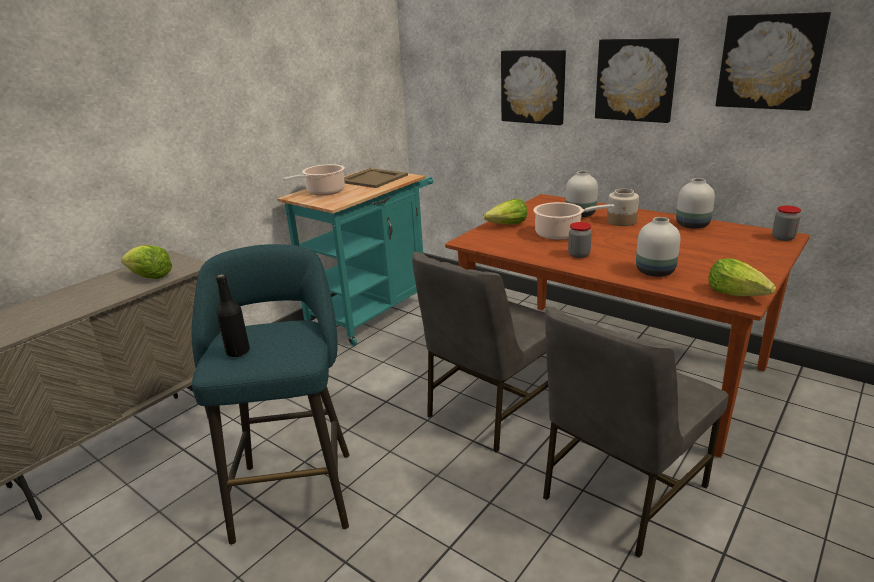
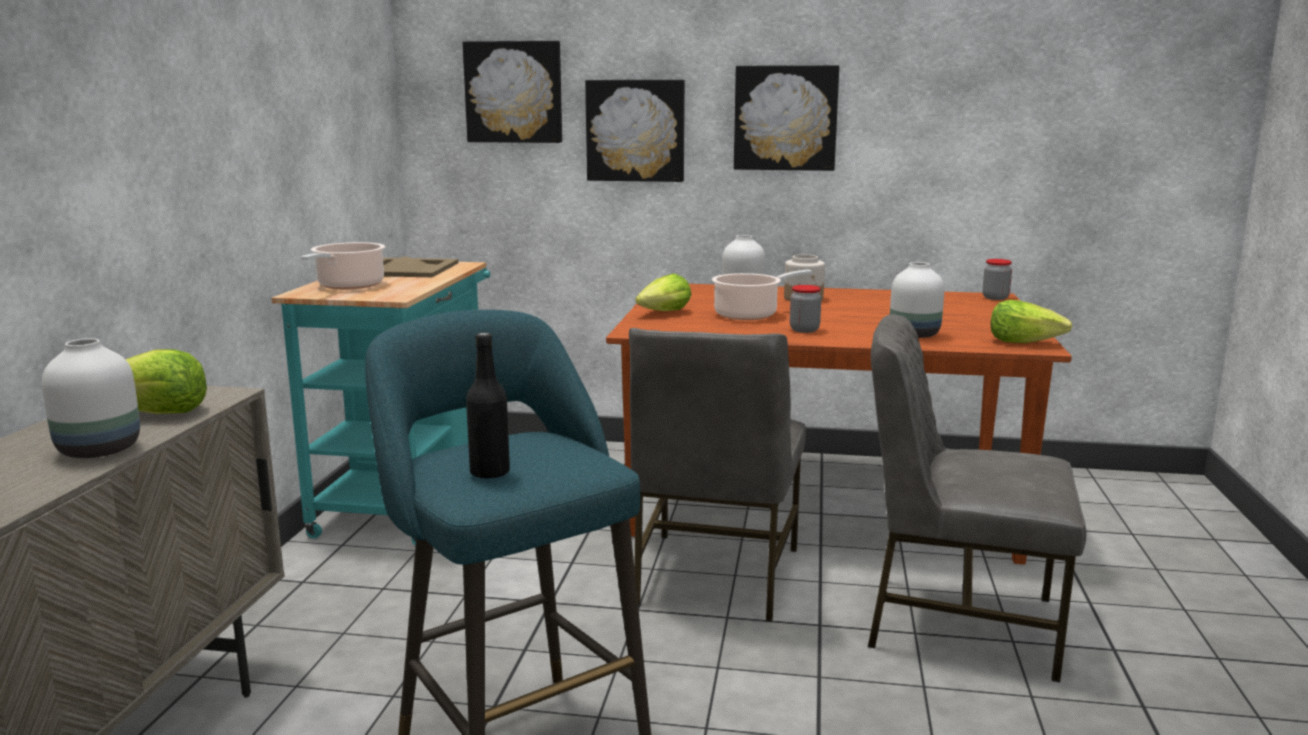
camera: 30 degrees left, 10 degrees down
grey chair [543,306,728,558] -> grey chair turned 90 degrees clockwise [868,315,1086,682]
white vase [676,178,715,229] -> white vase moved to [42,338,140,458]
picture [716,12,831,111] -> picture moved to [463,41,562,143]

